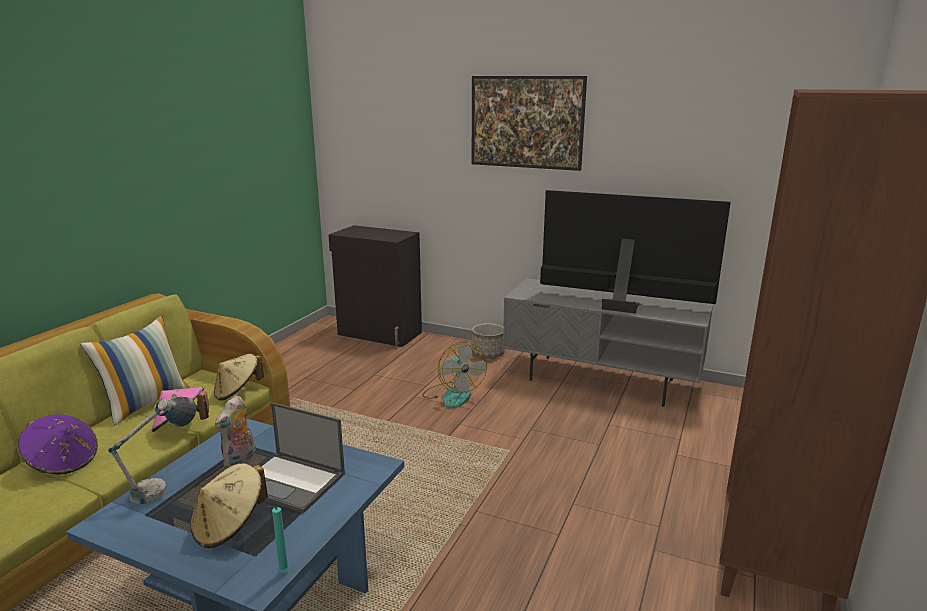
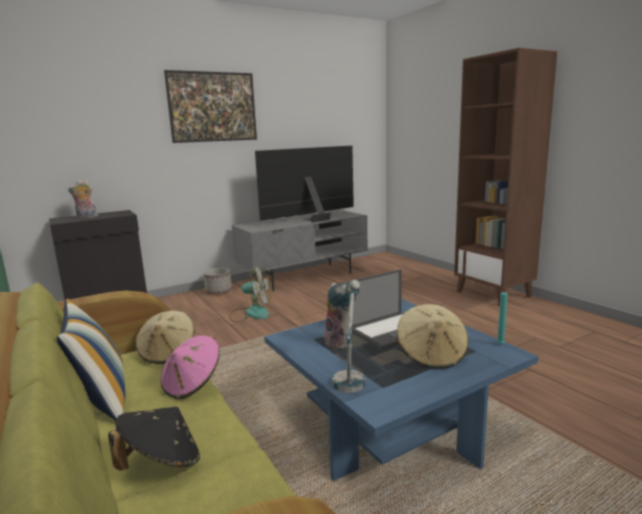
camera: 55 degrees left, 5 degrees down
purple hat [18,414,98,474] -> black hat [108,407,200,471]
none -> plush toy [68,179,98,219]

